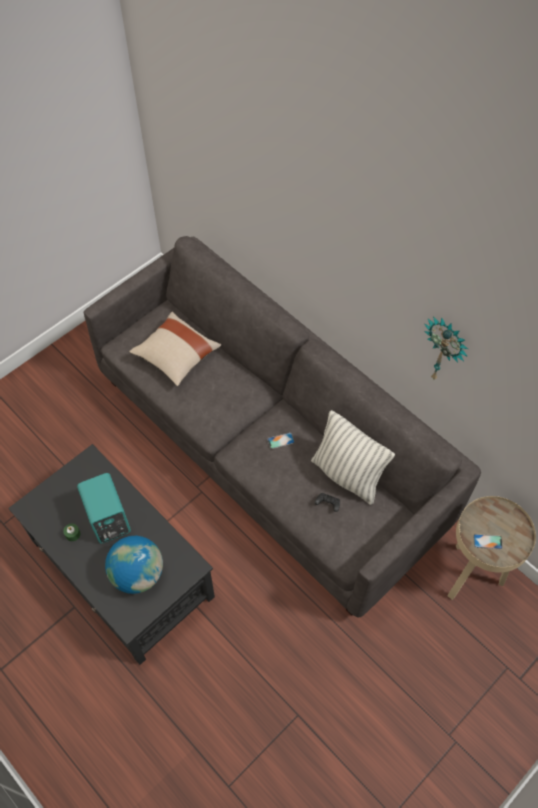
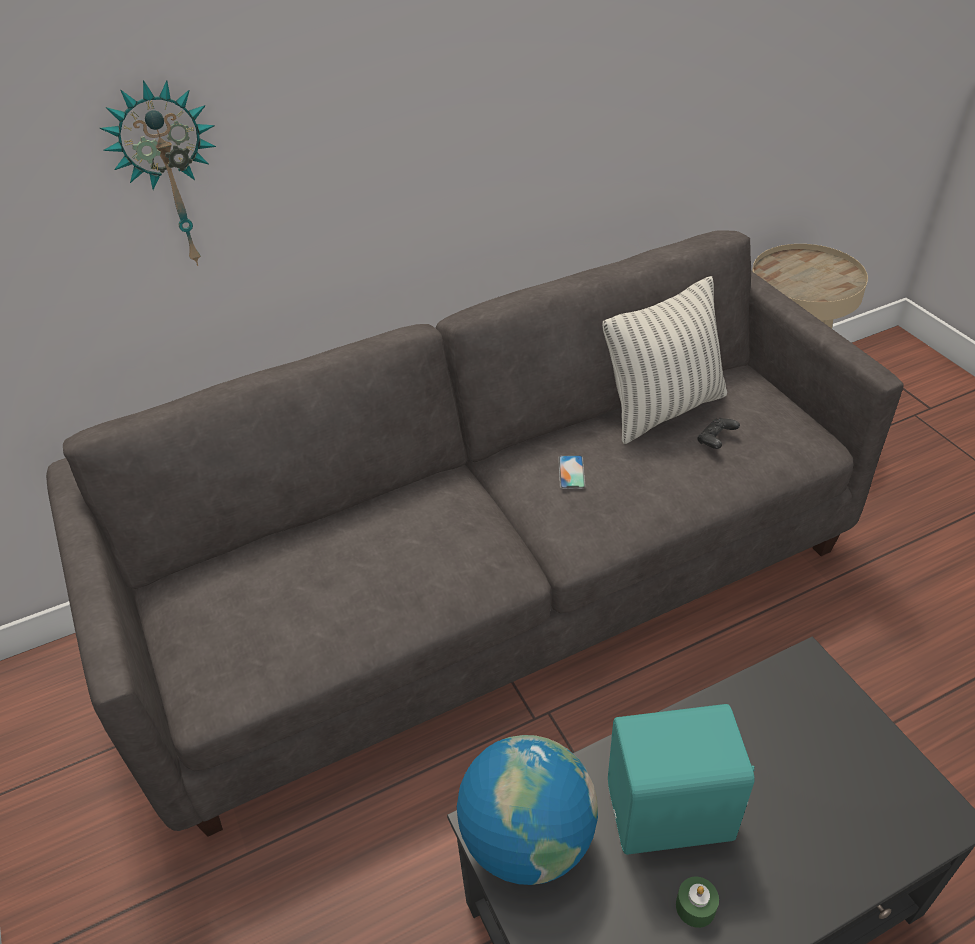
camera: 70 degrees left, 15 degrees down
globe [105,536,163,594] -> globe moved to [457,735,598,885]
beige pillow [129,312,221,386] -> none
wall clock [424,316,468,380] -> wall clock moved to [100,80,216,266]
phone [474,534,503,549] -> none

